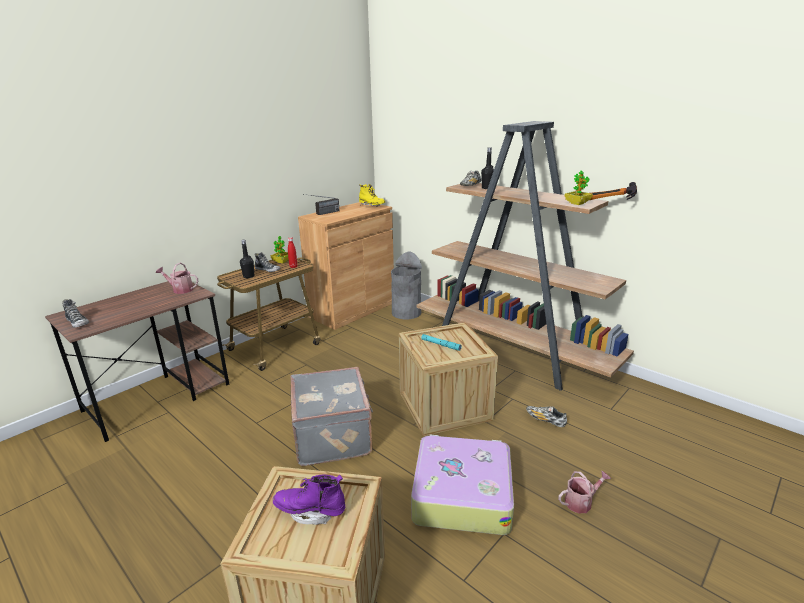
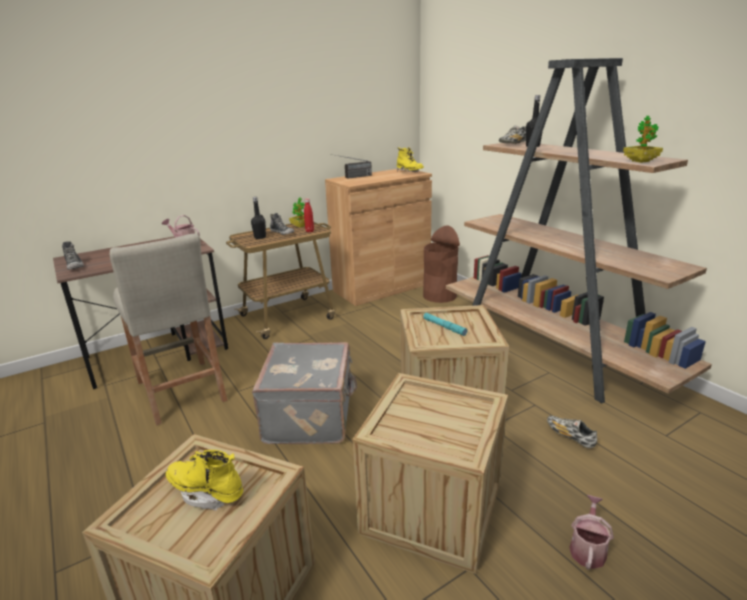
camera: 15 degrees right, 0 degrees up
purple boot [273,475,345,525] -> yellow boot [166,450,243,511]
grey trash can [391,252,422,319] -> brown trash can [423,225,460,303]
suitcase [411,435,514,535] -> crate [352,373,508,574]
watering can [558,471,611,514] -> watering can turned 60 degrees counterclockwise [569,495,614,570]
hammer [591,182,637,200] -> none
none -> beige stool [110,234,227,426]

